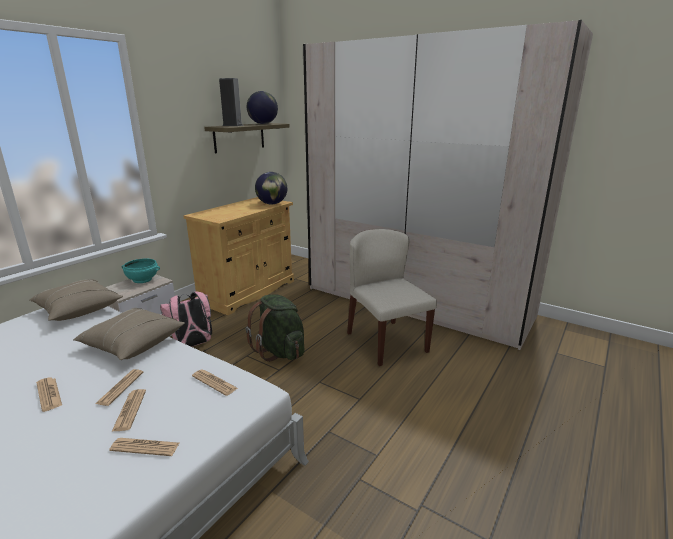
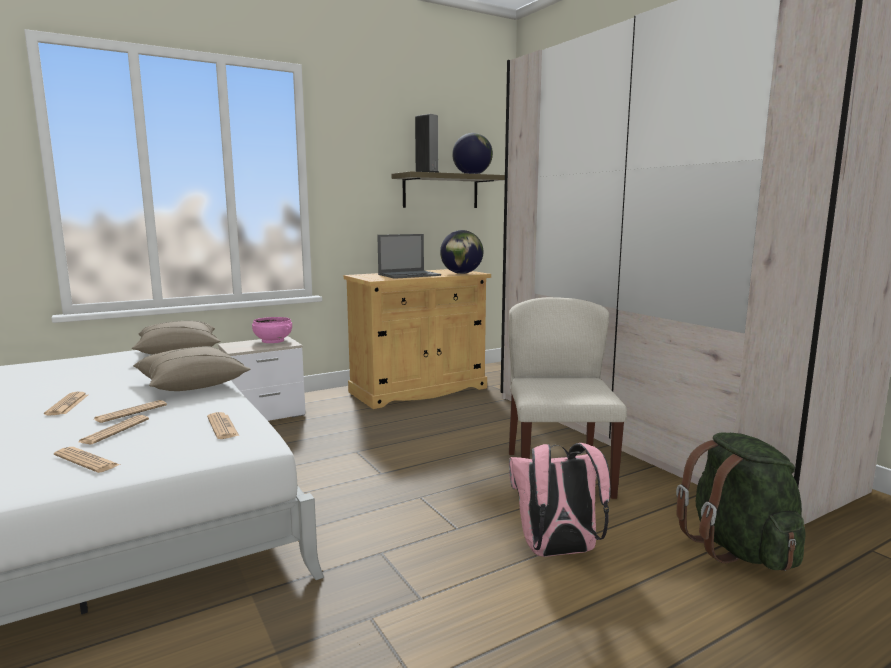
camera: 25 degrees right, 10 degrees down
turquoise bowl [122,259,160,283] -> pink bowl [252,317,292,343]
pink backpack [160,292,212,347] -> pink backpack moved to [509,443,610,557]
green backpack [246,294,305,362] -> green backpack moved to [676,432,805,571]
none -> laptop [377,234,441,279]

